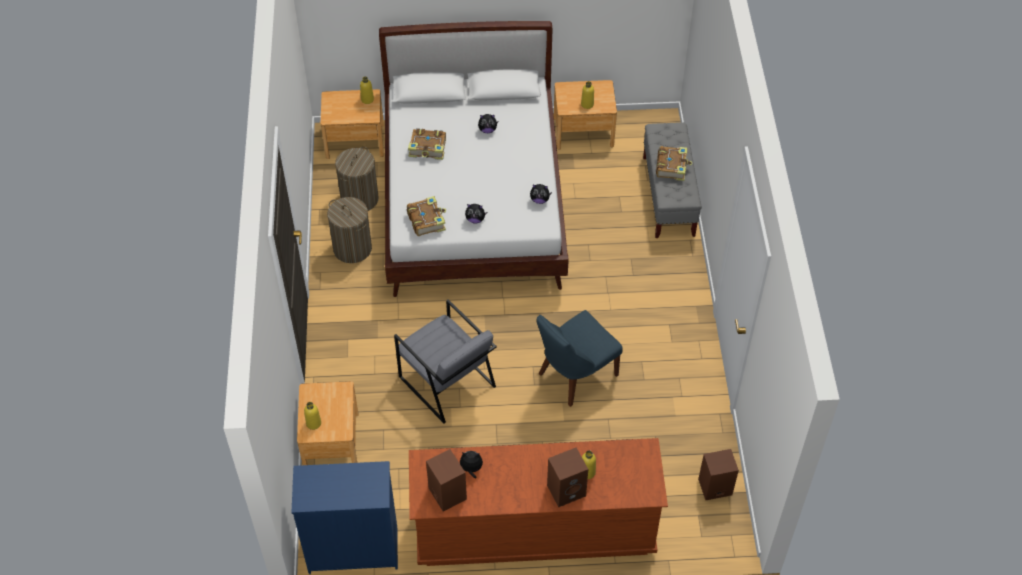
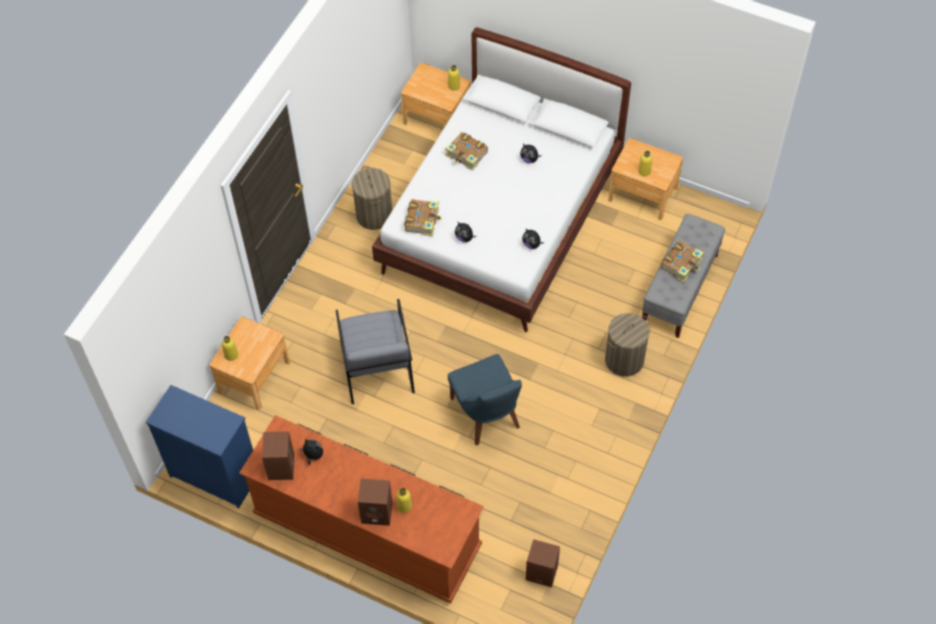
camera: 30 degrees right, 5 degrees up
laundry basket [335,147,378,211] -> laundry basket moved to [605,313,650,377]
blue chair [537,310,623,407] -> blue chair turned 105 degrees counterclockwise [448,354,522,445]

